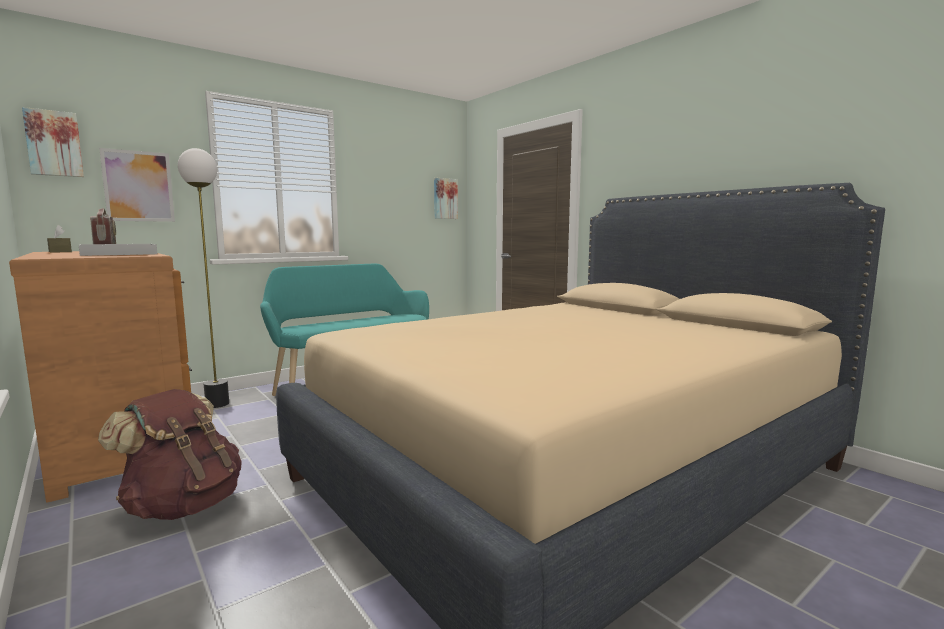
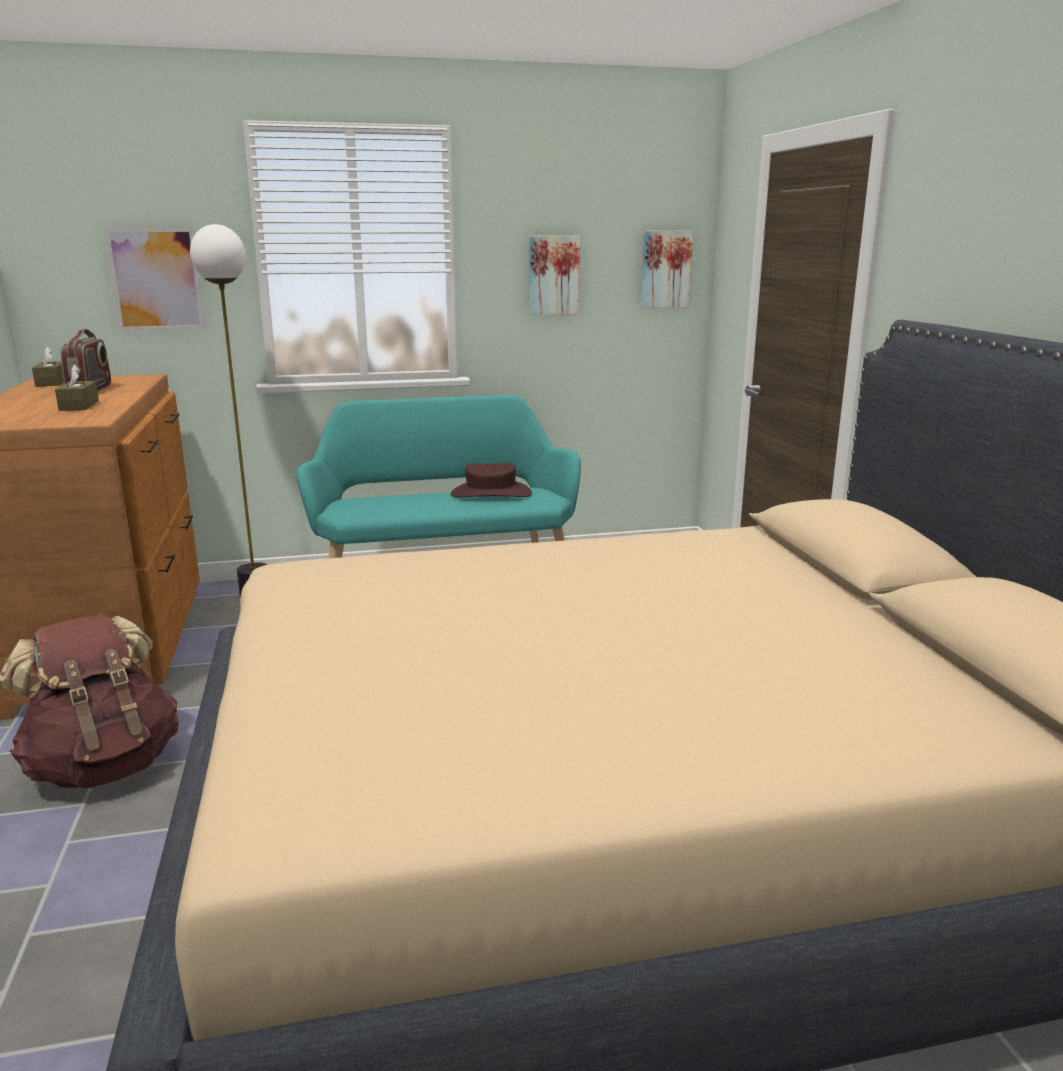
camera: 25 degrees right, 10 degrees up
picture [22,107,84,177] -> picture moved to [529,236,580,315]
white tray [79,244,157,256] -> brown tissue box [55,364,99,411]
none -> brown hat [451,463,532,497]

